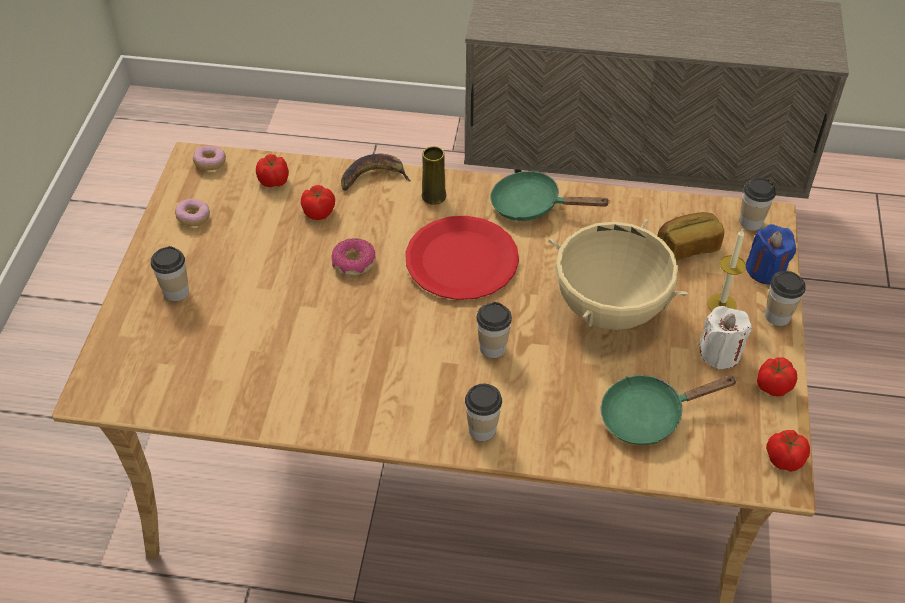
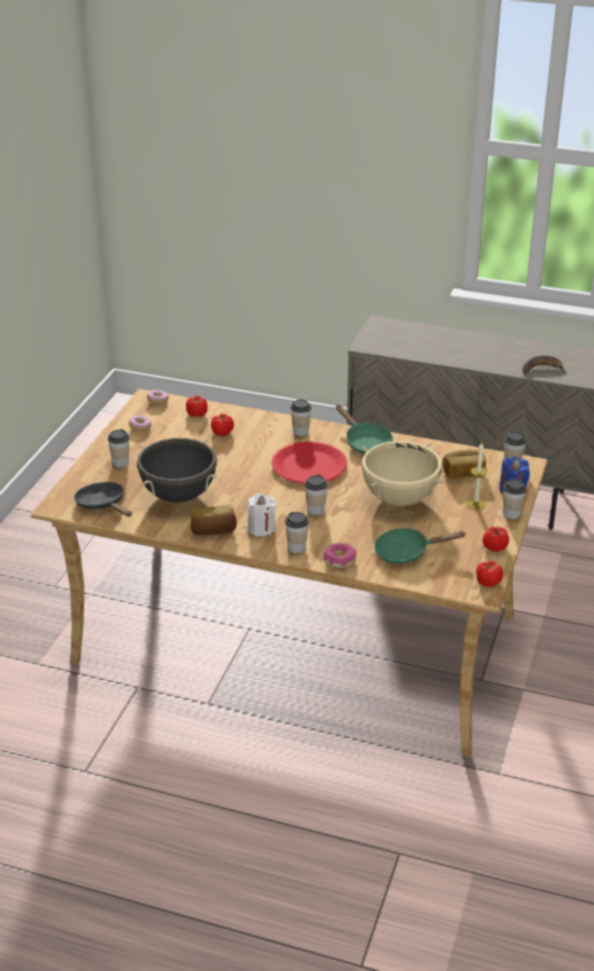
camera: 10 degrees right, 15 degrees down
donut [332,238,376,275] -> donut moved to [324,543,356,568]
banana [341,154,411,190] -> banana moved to [522,355,566,373]
yellow vase [422,146,446,205] -> cup [291,399,311,436]
green frying pan [490,171,609,221] -> green frying pan turned 150 degrees counterclockwise [336,405,393,454]
white candle [699,306,752,369] -> white candle moved to [247,493,276,537]
none -> black frying pan [74,482,132,517]
none -> black cooking pot [137,438,217,502]
none -> bread [191,505,237,535]

